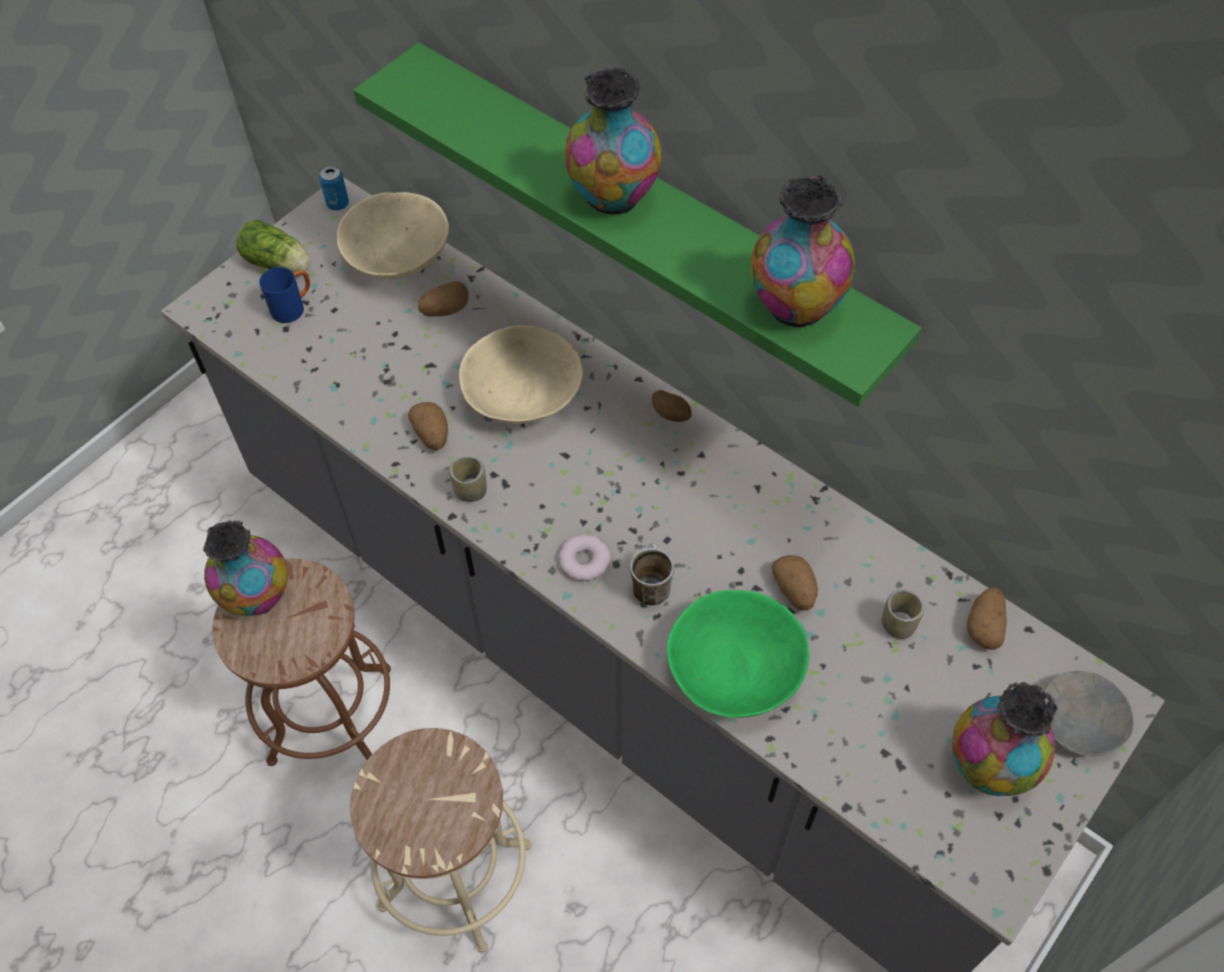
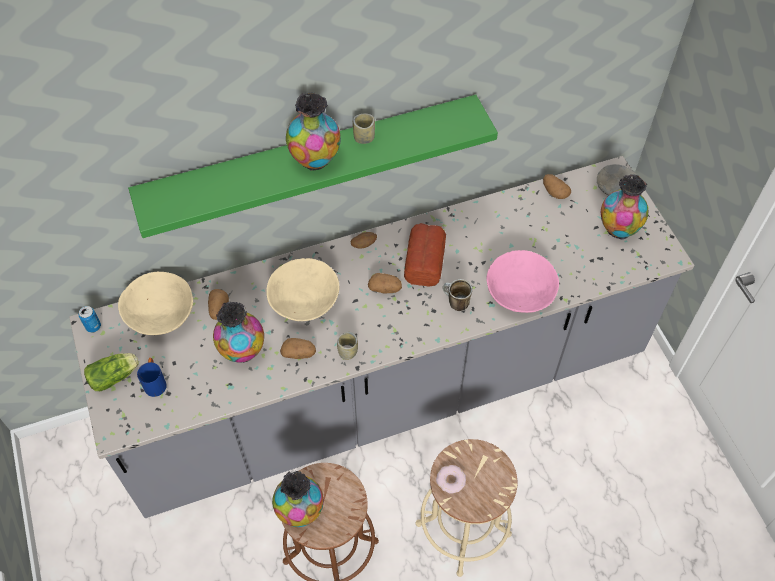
camera: 60 degrees left, 0 degrees up
donut [559,534,611,581] -> donut moved to [436,465,466,493]
green bowl [667,590,810,717] -> pink bowl [486,250,559,313]
vase [751,176,855,330] -> vase moved to [213,302,264,363]
potato [772,555,818,611] -> potato moved to [368,273,402,293]
cup [882,589,924,639] -> cup moved to [353,114,375,144]
none -> bread [404,223,446,287]

